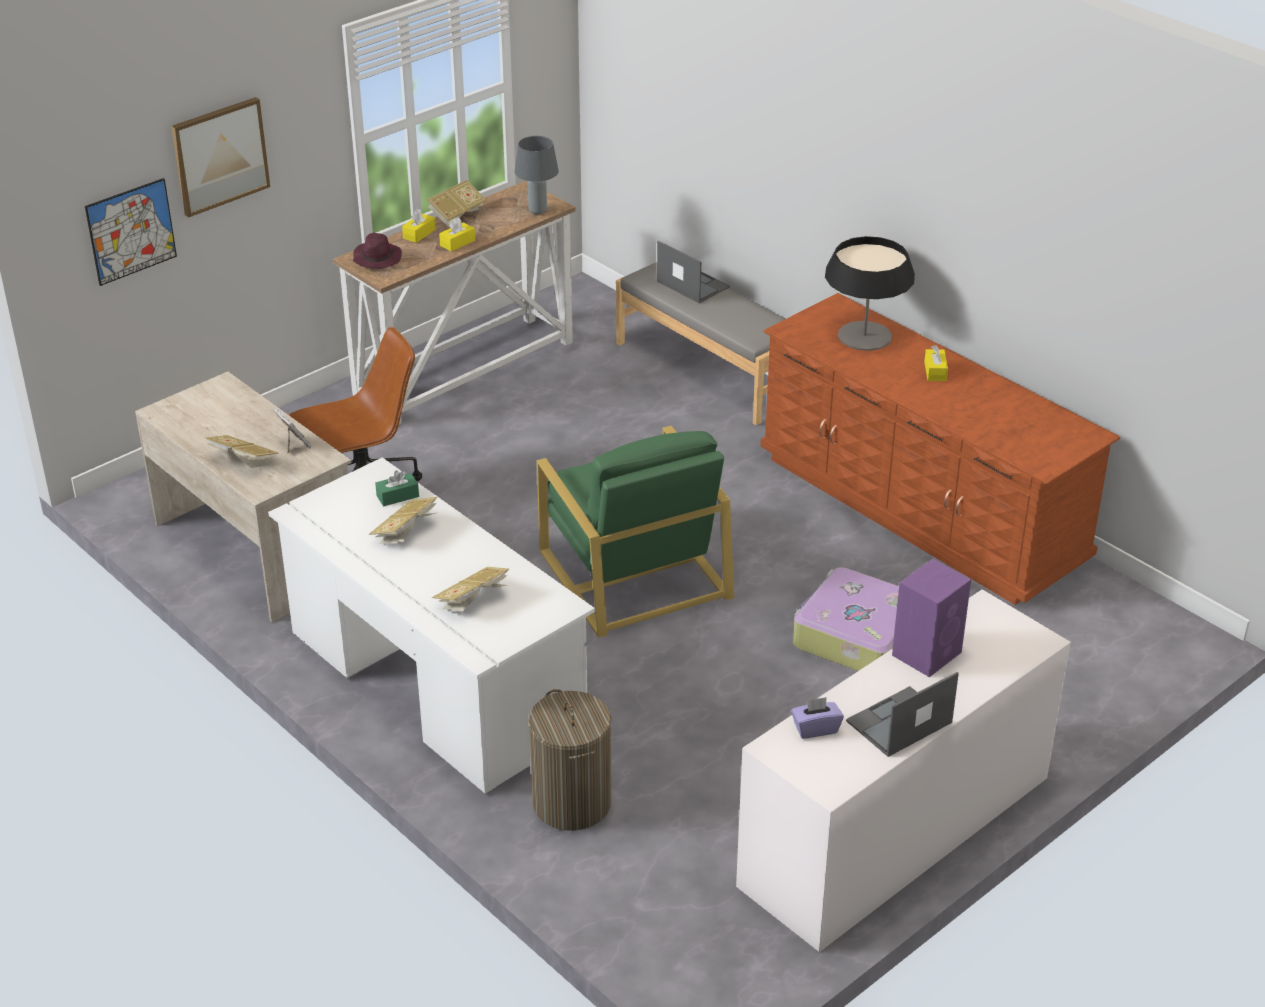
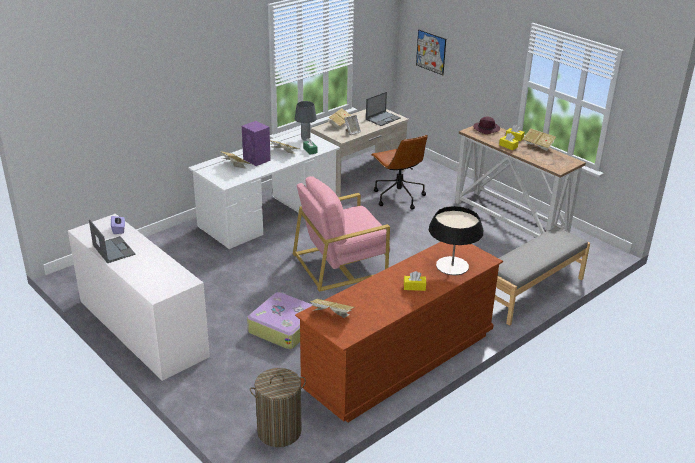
camera: 90 degrees right, 5 degrees down
picture [171,97,270,218] -> none
grey table lamp [515,136,559,214] -> grey table lamp moved to [295,101,317,141]
laundry basket [528,689,611,831] -> laundry basket moved to [250,368,306,447]
green armchair [537,426,734,638] -> pink armchair [293,176,390,292]
laptop [657,241,730,303] -> laptop moved to [366,92,401,126]
purple speaker [892,559,971,677] -> purple speaker moved to [242,121,271,166]
none -> book [310,299,354,318]

